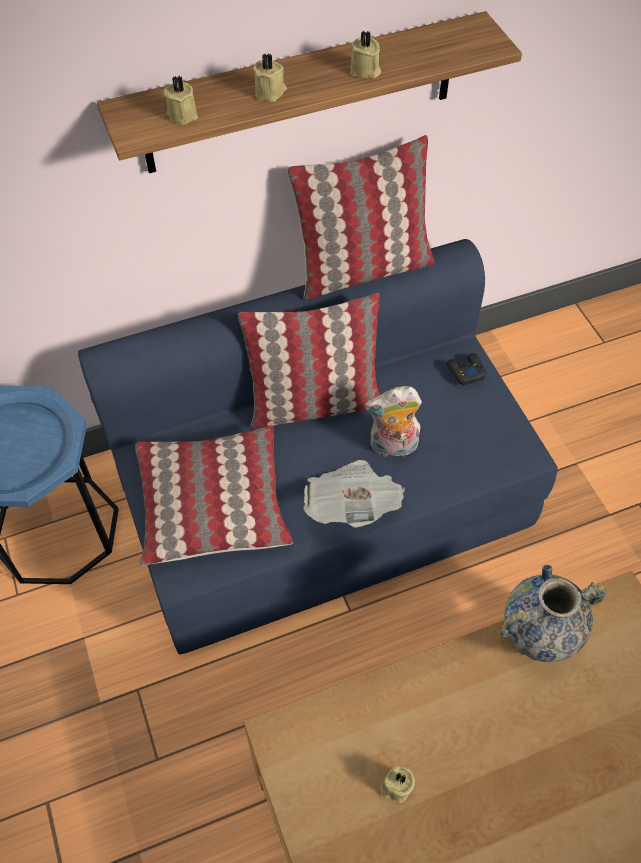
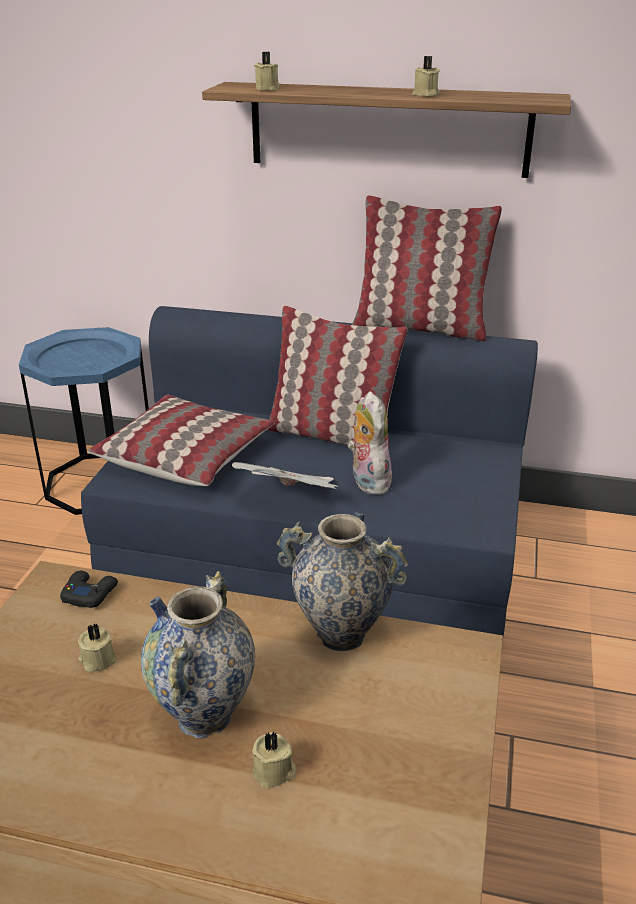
camera: 35 degrees right, 25 degrees down
beige candle [253,53,287,102] -> beige candle moved to [252,732,296,789]
plush toy [365,386,422,460] -> plush toy turned 45 degrees clockwise [348,391,392,495]
black game controller [446,353,486,385] -> black game controller moved to [60,571,118,608]
none -> vase [141,571,255,739]

